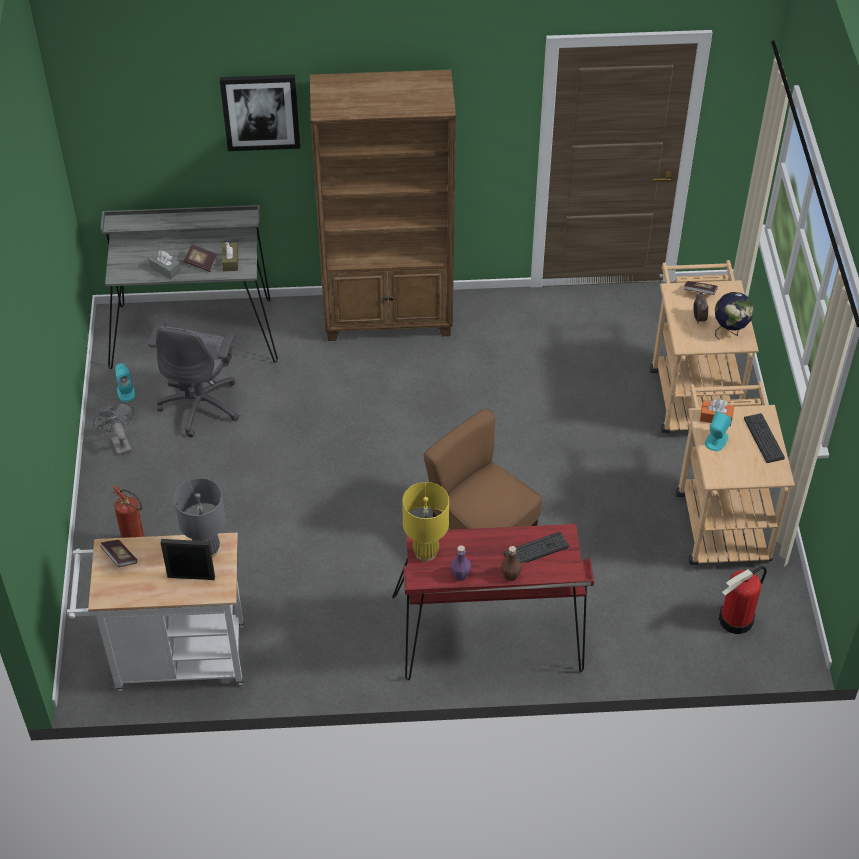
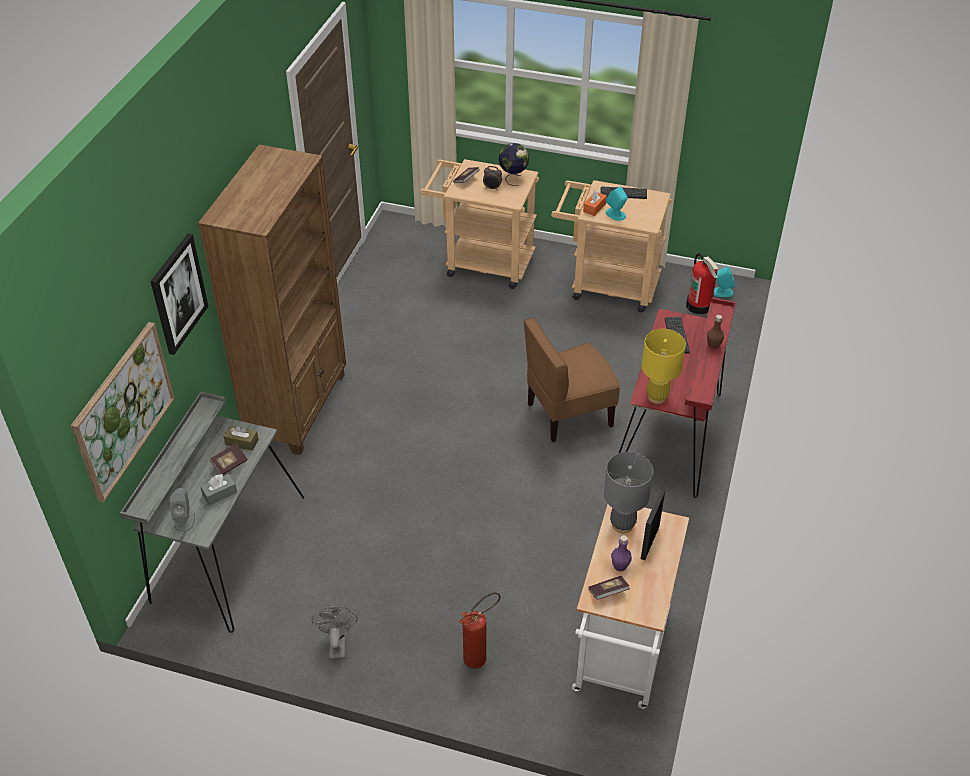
camera: 70 degrees left, 5 degrees down
grey fan [93,403,134,456] -> grey fan turned 90 degrees clockwise [312,606,358,660]
turquoise speaker [115,363,136,402] -> turquoise speaker moved to [714,267,735,297]
grey office chair [148,320,239,438] -> none
purple bottle [450,545,471,581] -> purple bottle moved to [611,535,632,571]
none -> picture [71,322,175,502]
none -> grey speaker [170,488,195,532]

